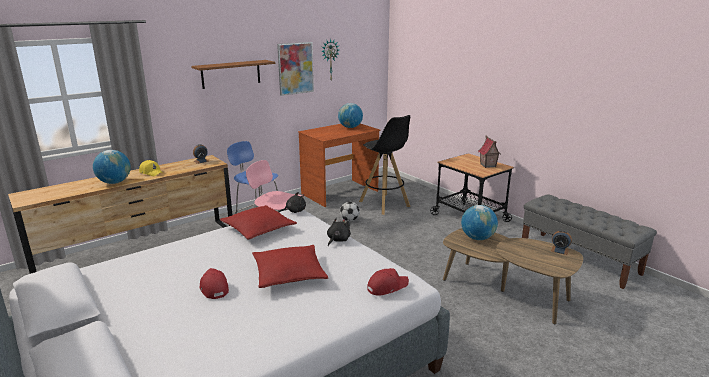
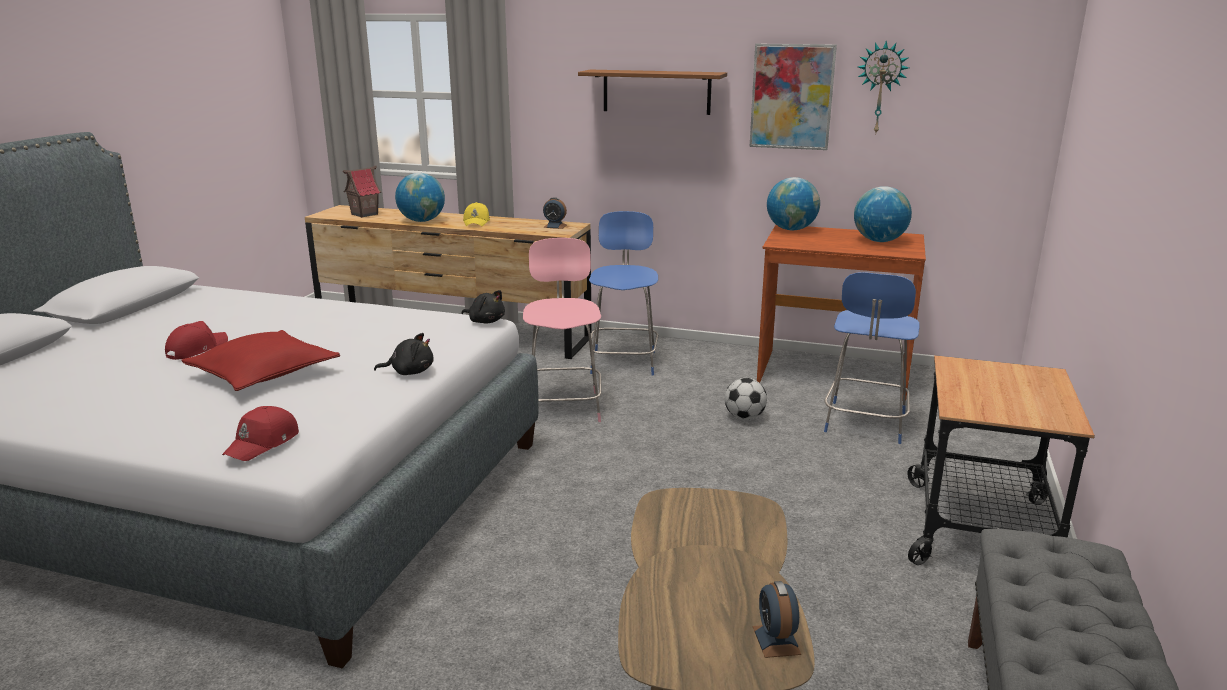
camera: 55 degrees right, 0 degrees up
red pillow [220,205,297,239] -> none
black stool [359,115,410,215] -> blue chair [824,272,920,444]
red cap [367,268,409,296] -> red cap turned 90 degrees clockwise [222,406,299,461]
globe [461,205,498,240] -> globe moved to [767,177,820,230]
toy house [478,136,501,168] -> toy house moved to [343,166,381,218]

